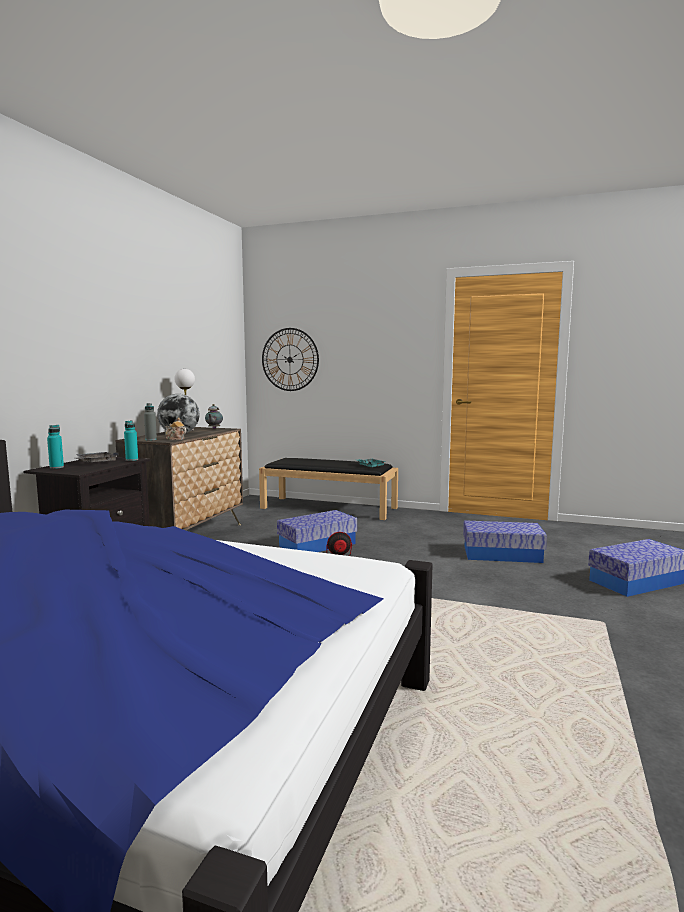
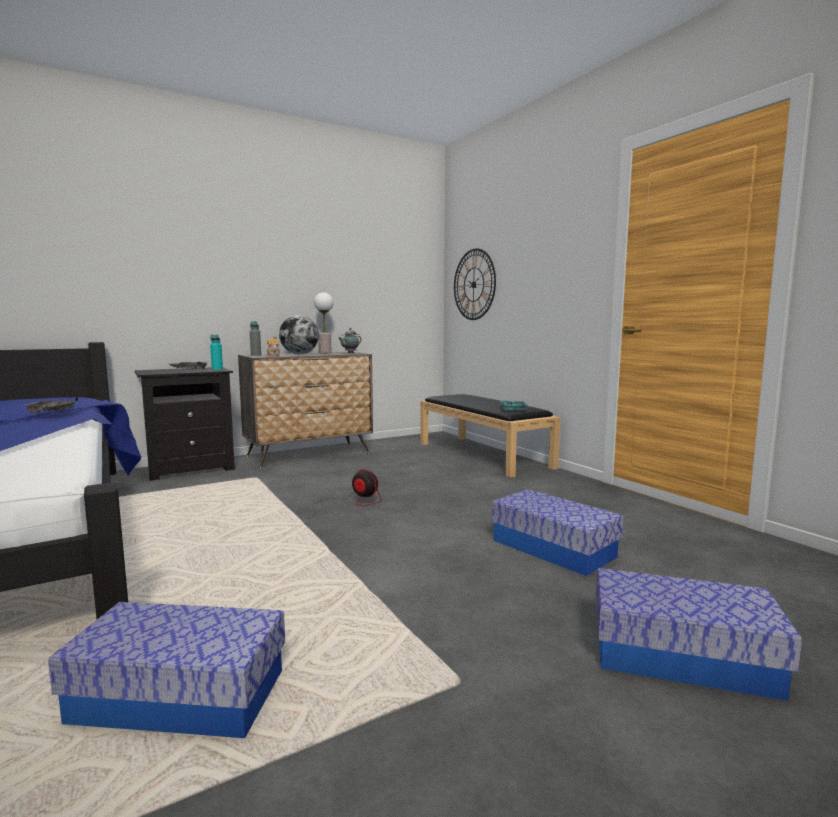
camera: 40 degrees right, 0 degrees up
turquoise bottle [47,425,64,469] -> none
storage box [277,510,357,552] -> storage box moved to [48,602,285,738]
none -> grey tray [23,397,78,413]

